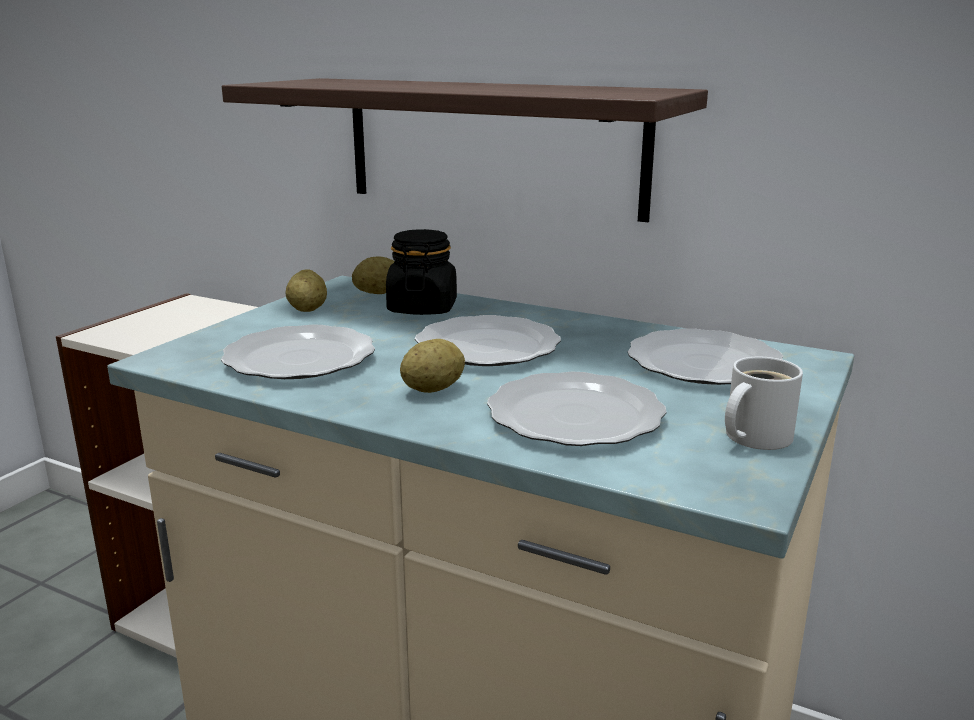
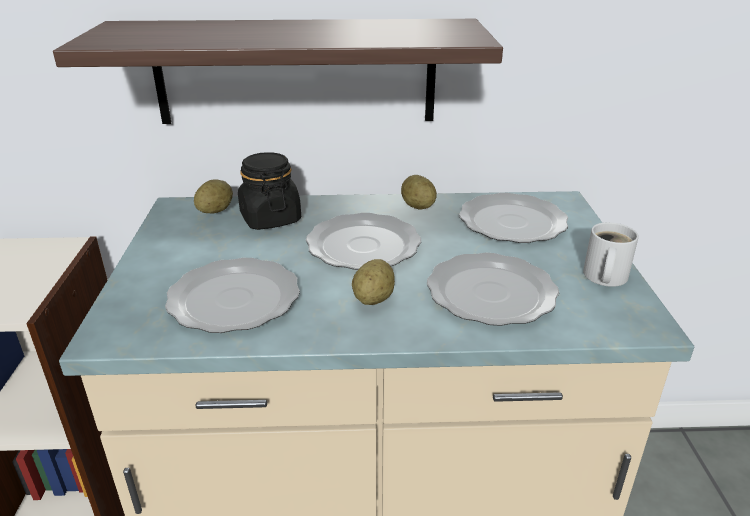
camera: 30 degrees left, 10 degrees up
potato [285,269,327,312] -> potato moved to [401,175,437,209]

